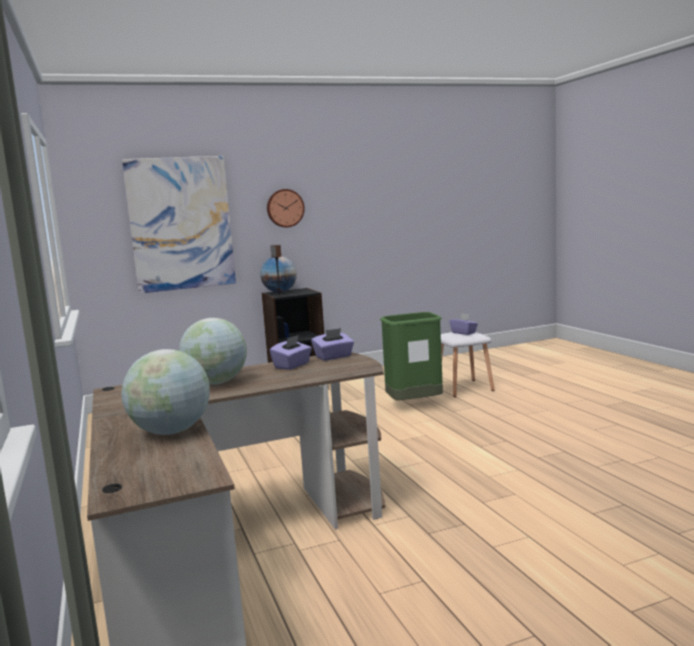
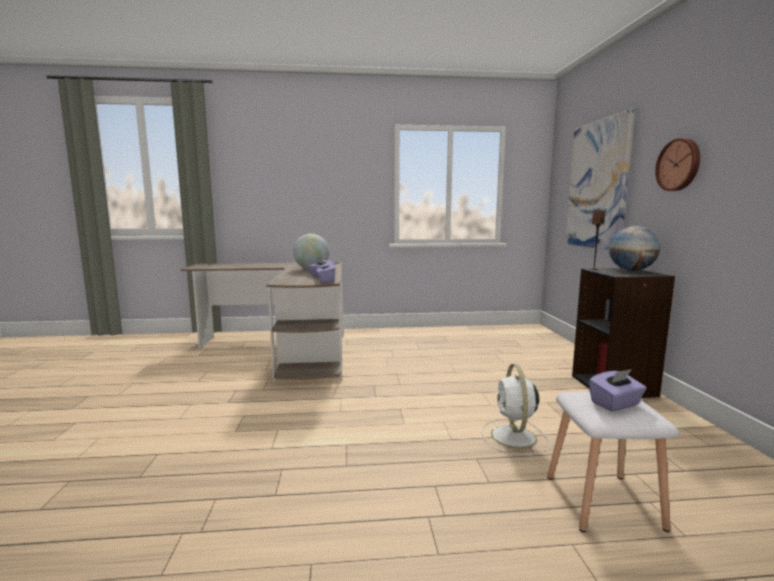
camera: 105 degrees right, 0 degrees up
globe [121,349,210,435] -> none
green trash can [380,312,443,400] -> white fan [481,364,550,455]

